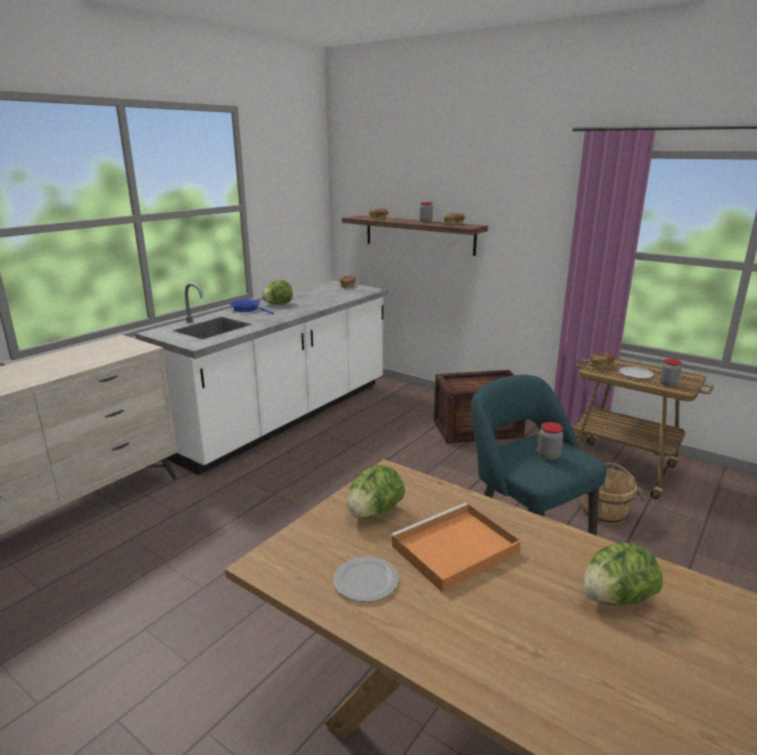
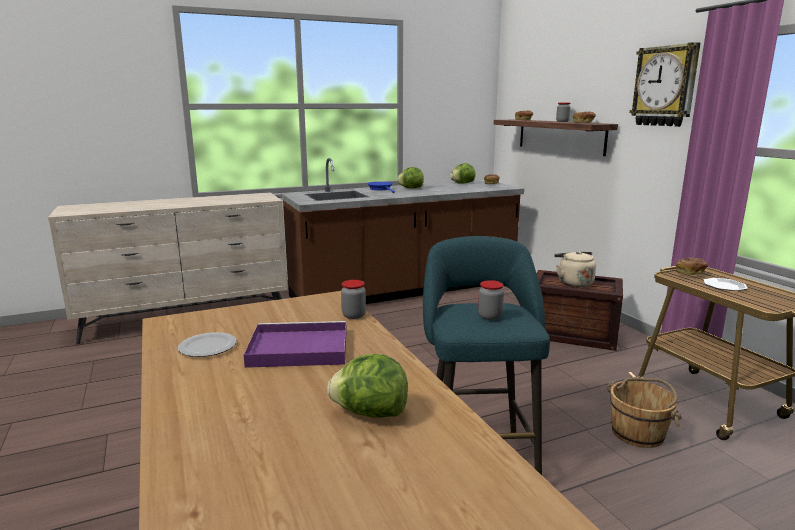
camera: 30 degrees right, 5 degrees down
white counter [135,281,388,475] -> brown counter [281,158,524,304]
lettuce [347,465,405,518] -> lettuce moved to [450,163,476,184]
orange tray [390,503,521,593] -> purple tray [244,321,347,368]
jar [660,359,682,386] -> jar moved to [341,280,366,319]
none -> beige kettle [554,251,596,287]
none -> wall clock [630,42,700,127]

